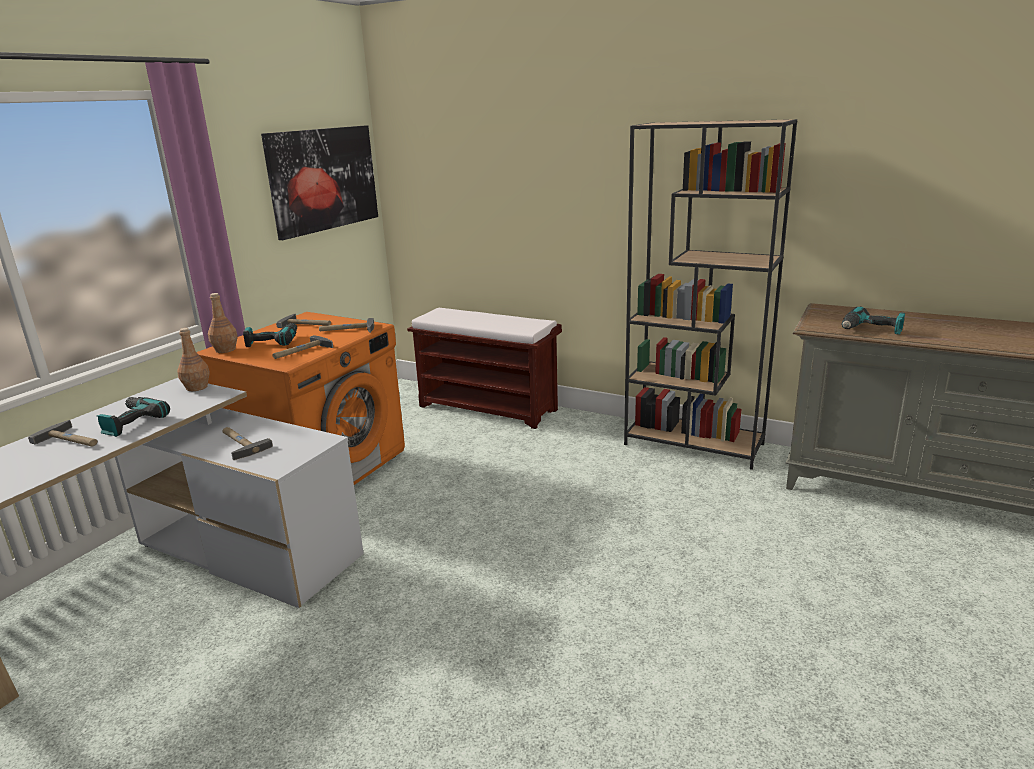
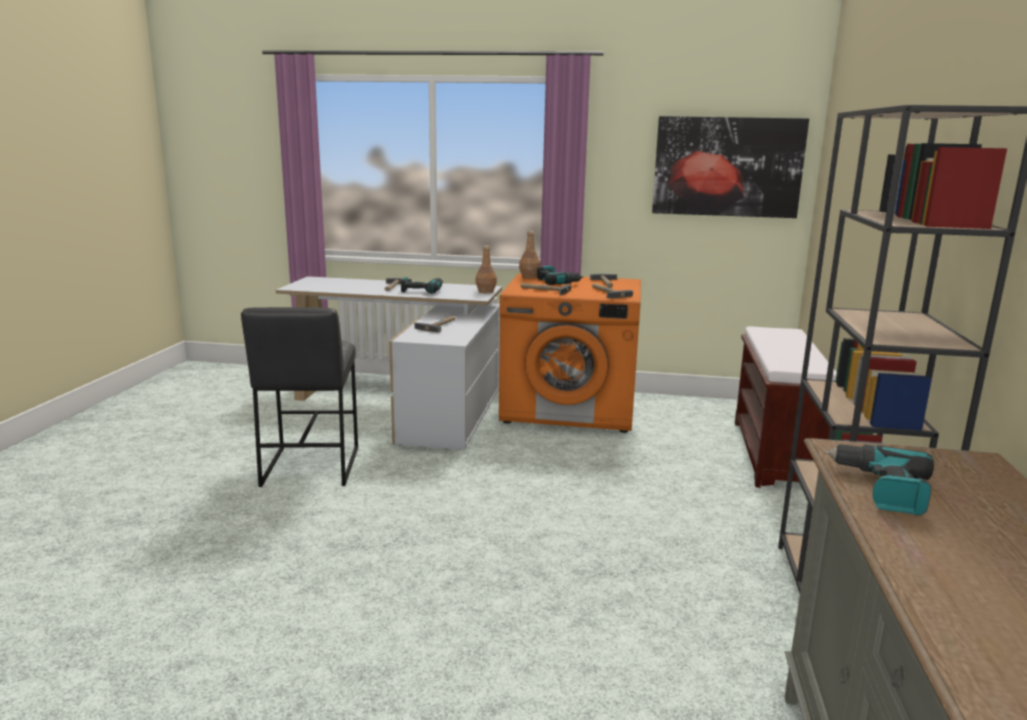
camera: 70 degrees right, 5 degrees down
none -> grey stool [241,307,358,487]

